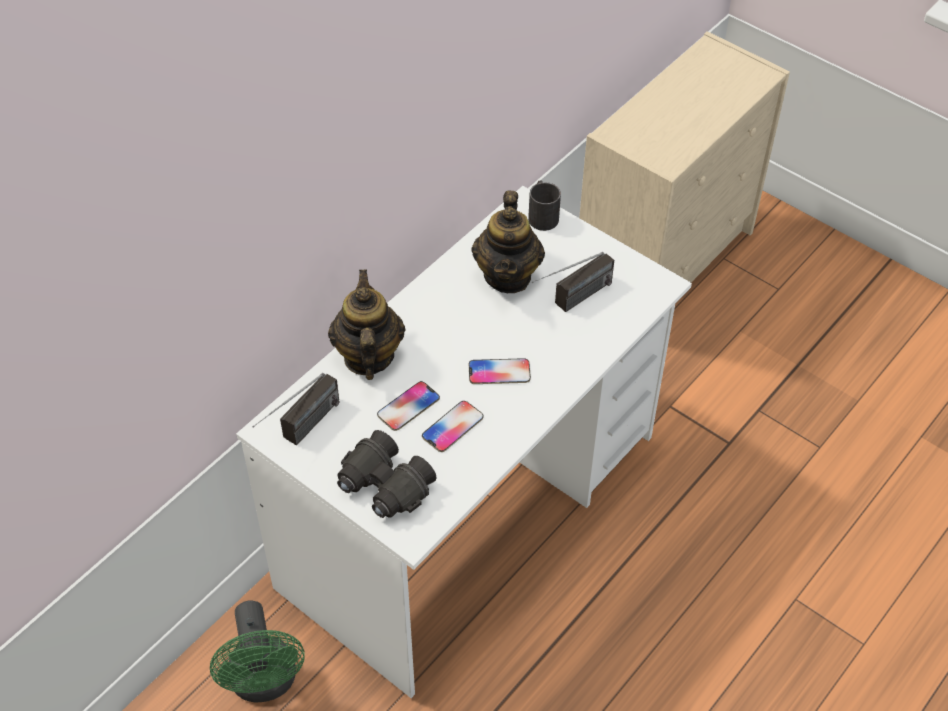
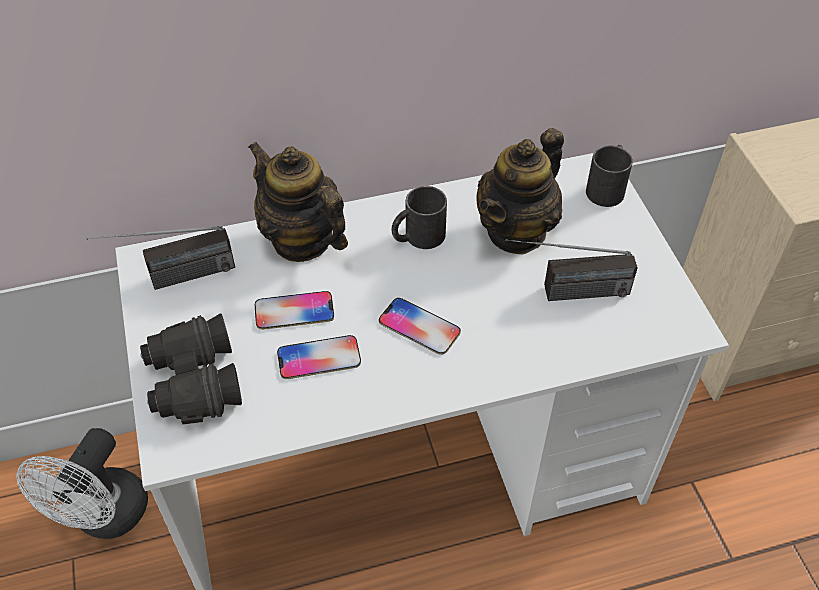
camera: 35 degrees right, 0 degrees up
green fan [210,600,305,702] -> white fan [16,428,148,539]
teapot [328,270,406,380] -> teapot turned 75 degrees counterclockwise [248,142,348,262]
none -> black mug [391,186,447,249]

